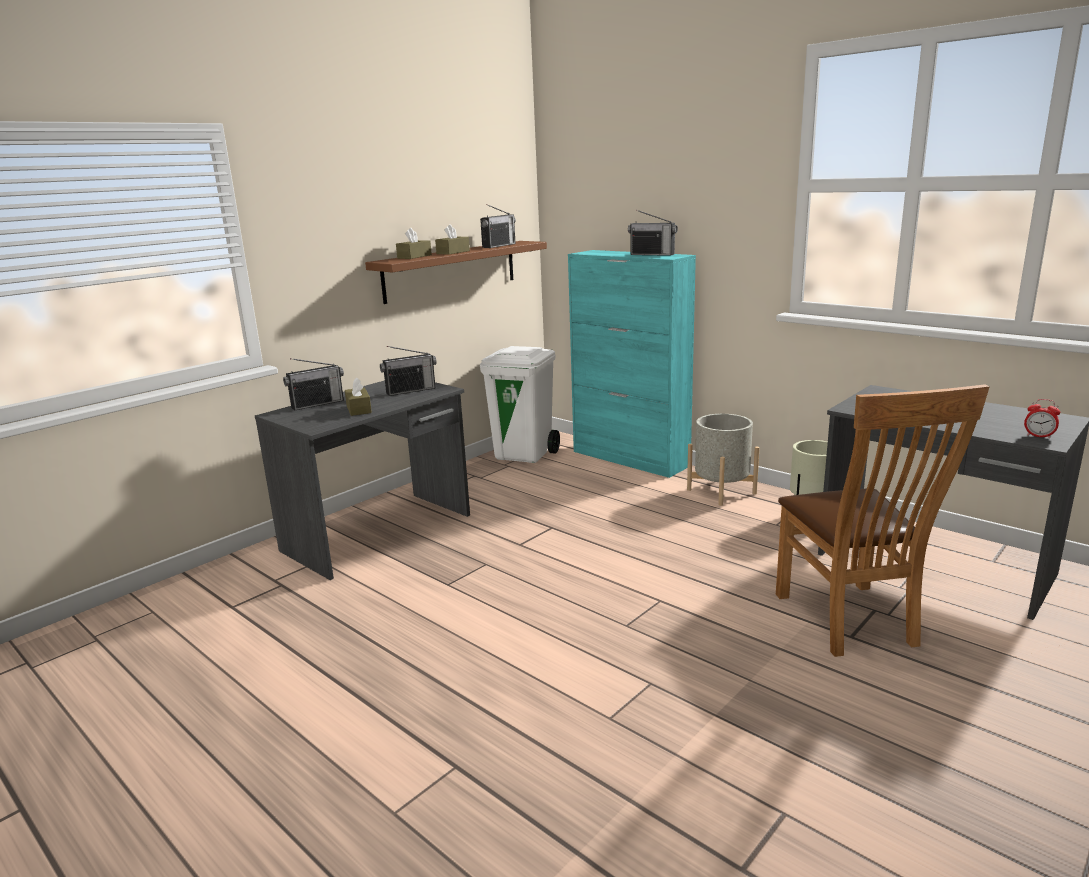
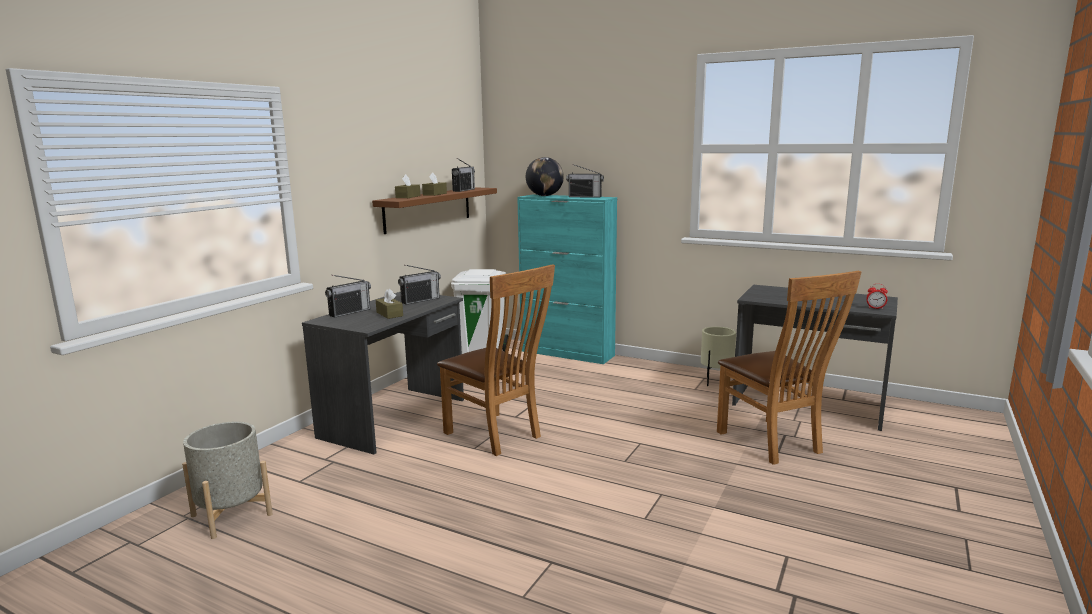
camera: 15 degrees left, 5 degrees down
grey planter [687,414,759,506] -> grey planter moved to [182,421,273,539]
none -> brown chair [437,264,555,456]
none -> globe [526,157,564,196]

